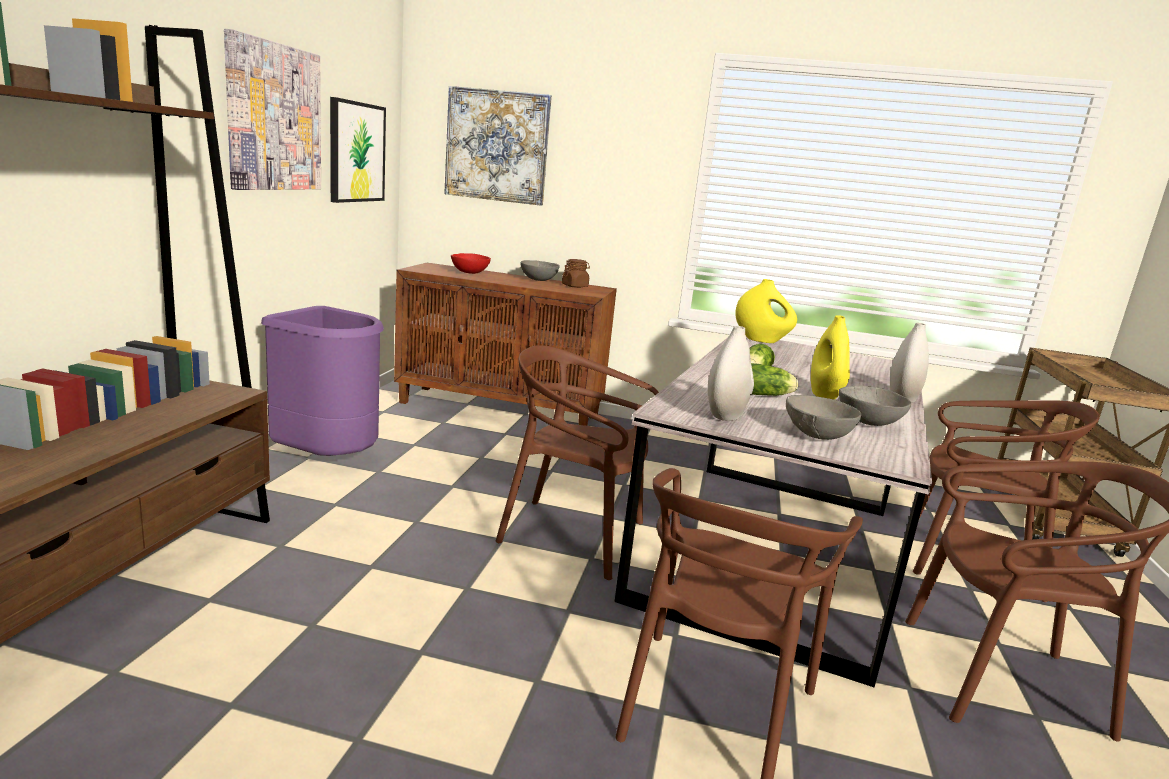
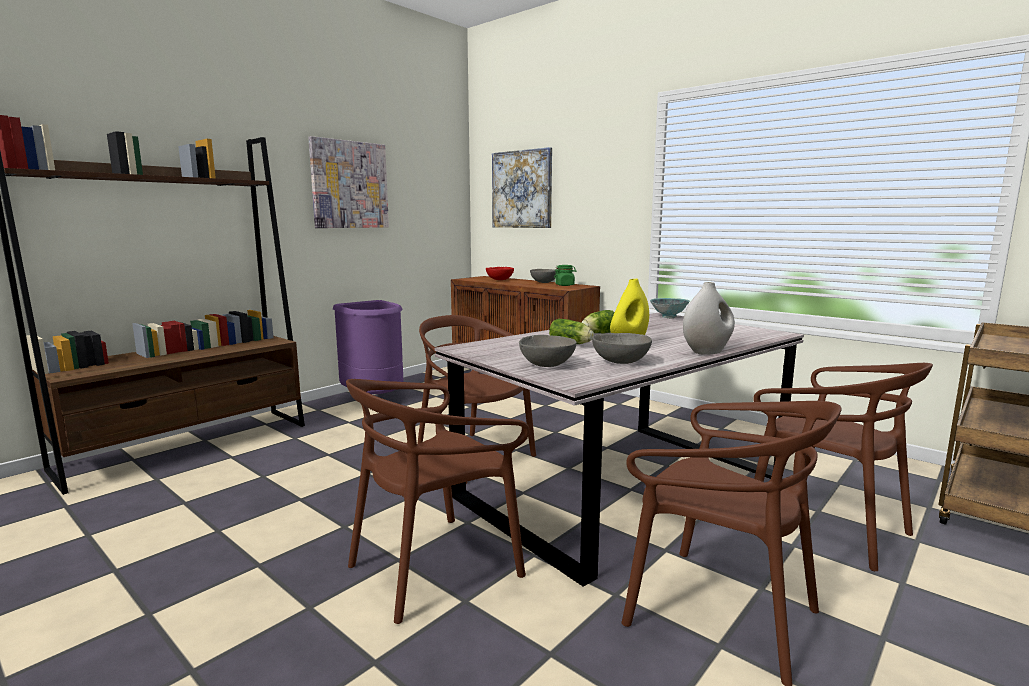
camera: 30 degrees right, 5 degrees down
picture [330,97,386,203] -> none
brown jar [562,259,590,288] -> green jar [554,265,576,286]
white vase [708,326,754,421] -> none
yellow vase [735,279,797,343] -> bowl [650,298,690,318]

